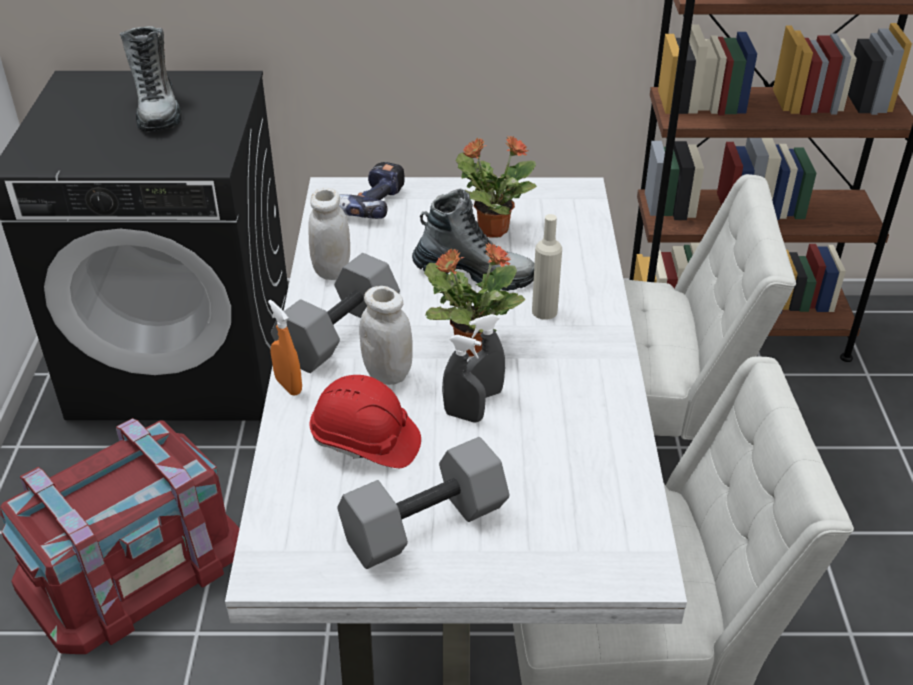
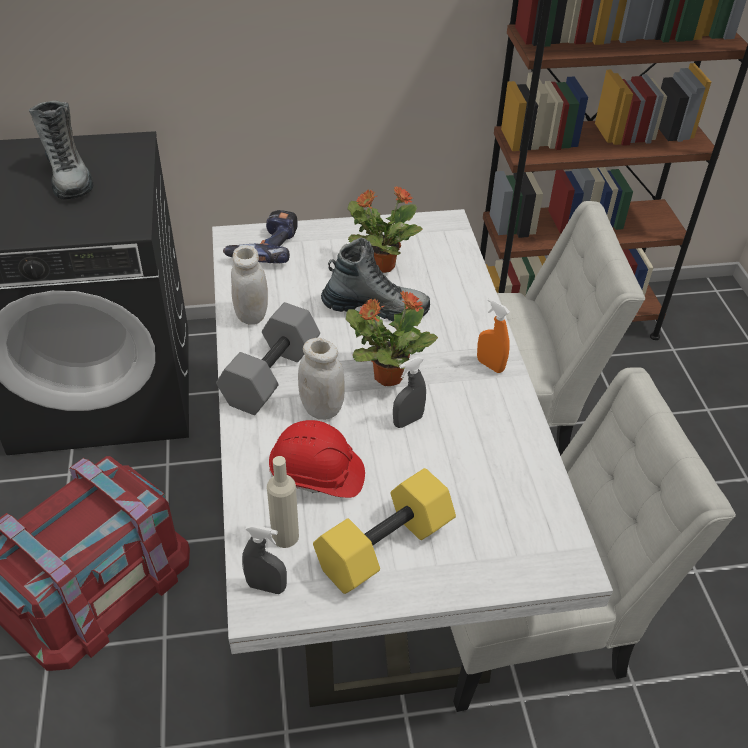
camera: 10 degrees left, 5 degrees up
orange spray bottle [268,300,302,396] -> orange spray bottle moved to [477,298,510,373]
grey dumbbell [337,437,509,569] -> yellow dumbbell [313,468,456,594]
grey spray bottle [442,335,486,422] -> grey spray bottle moved to [242,524,287,594]
beige bottle [532,214,562,320] -> beige bottle moved to [267,456,299,548]

